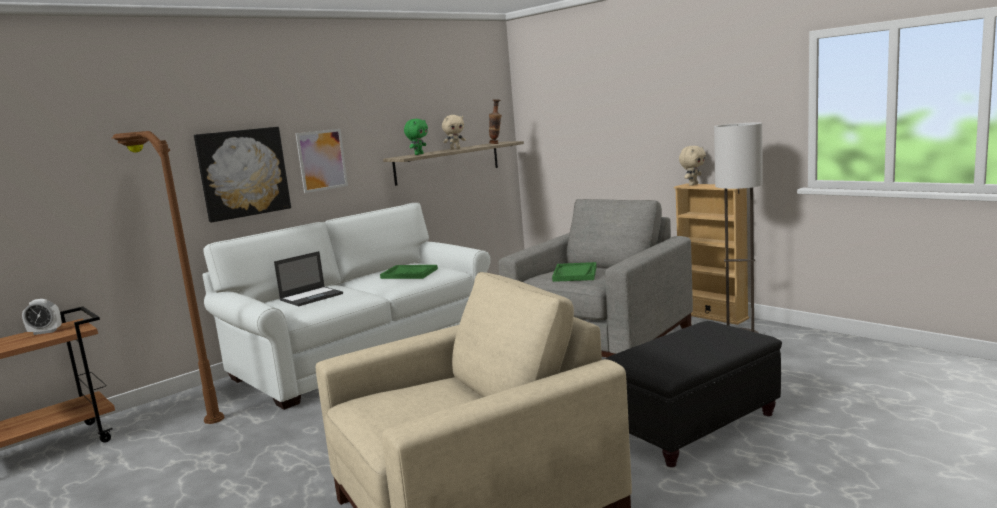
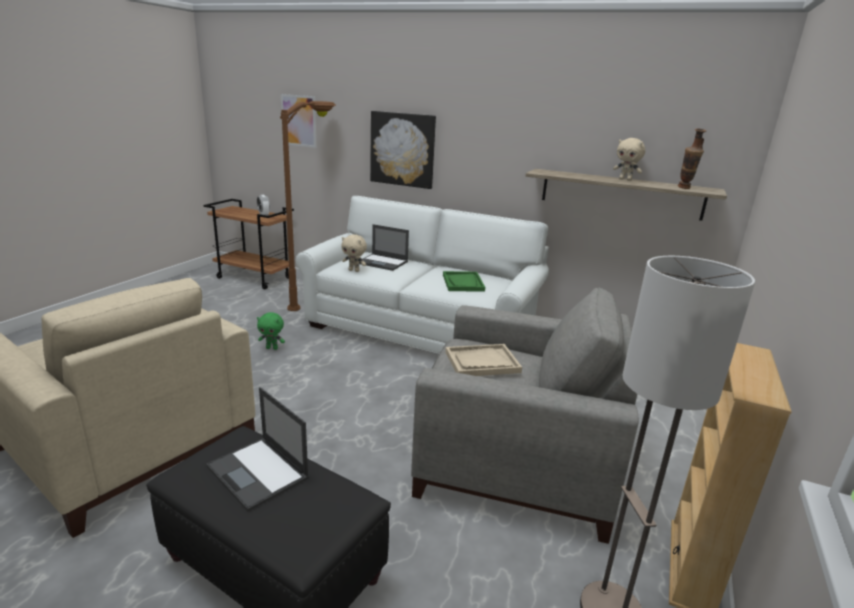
camera: 65 degrees right, 10 degrees up
picture [295,129,348,193] -> picture moved to [281,94,316,148]
green plush toy [404,119,428,155] -> green plush toy moved to [257,312,285,350]
green tray [552,262,597,282] -> beige tray [445,344,522,376]
beige plush toy [679,146,706,186] -> beige plush toy moved to [341,234,367,272]
none -> laptop [206,387,309,512]

